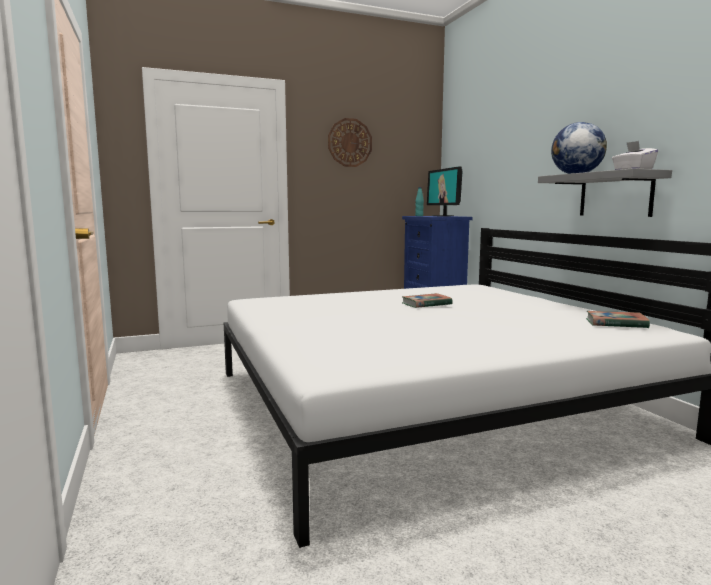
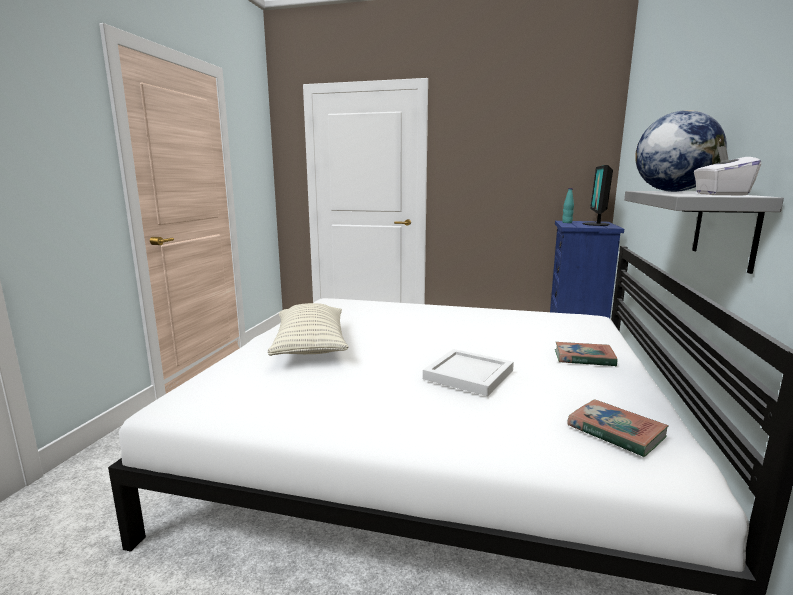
camera: 35 degrees right, 5 degrees up
wall clock [328,118,372,167] -> none
book [402,293,453,308] -> book moved to [555,342,617,366]
none -> pillow [268,303,348,356]
none -> white tray [423,349,514,396]

